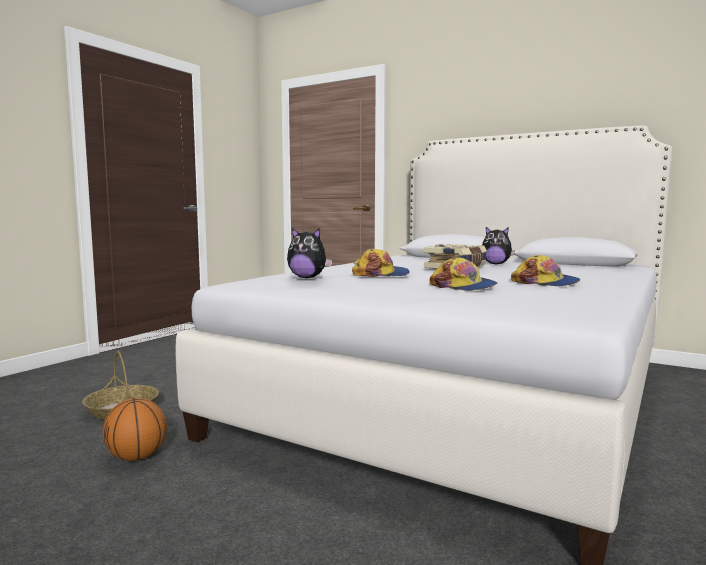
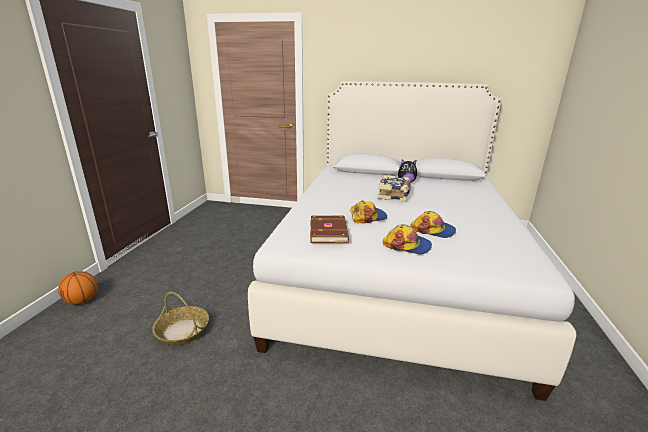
camera: 20 degrees left, 15 degrees up
basketball [103,397,167,461] -> basketball moved to [58,271,98,305]
plush toy [287,228,332,278] -> brown book [310,215,349,243]
cap [511,255,580,286] -> cap moved to [383,224,432,255]

